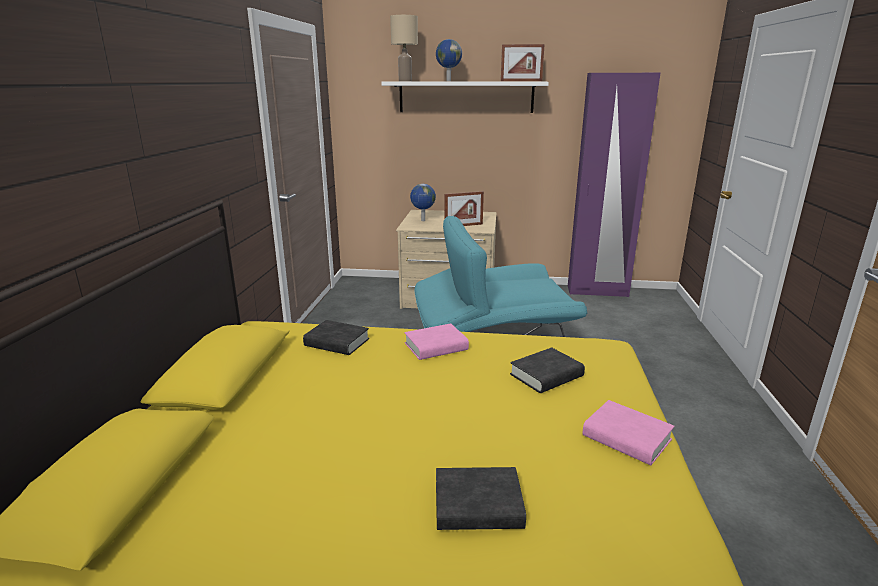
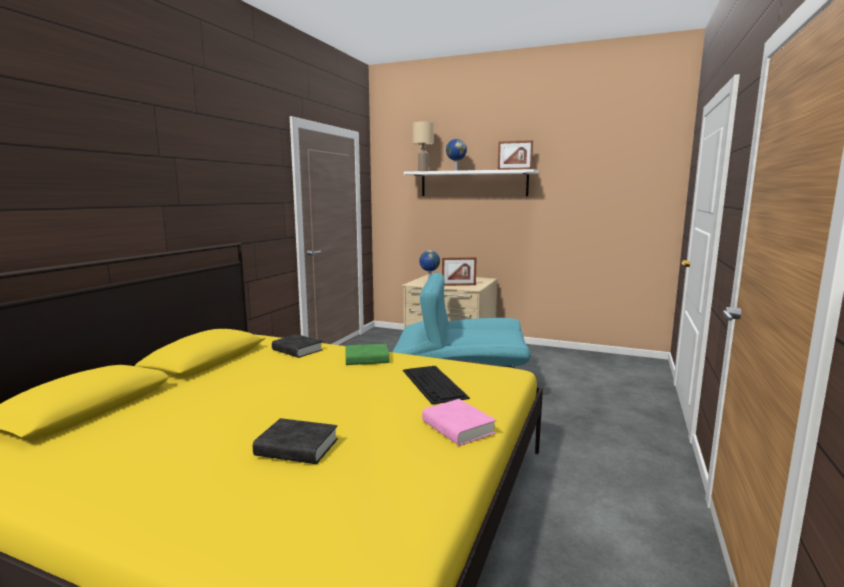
camera: 15 degrees right, 10 degrees down
pink book [405,323,469,360] -> green book [345,344,389,365]
black book [510,347,585,393] -> keyboard [403,366,470,405]
purple wardrobe [568,73,660,297] -> none

